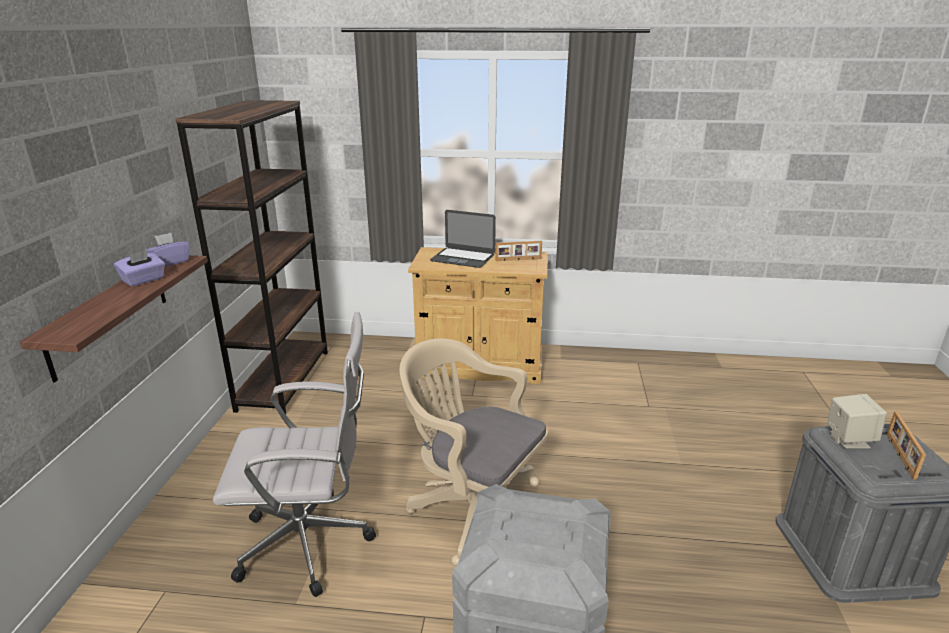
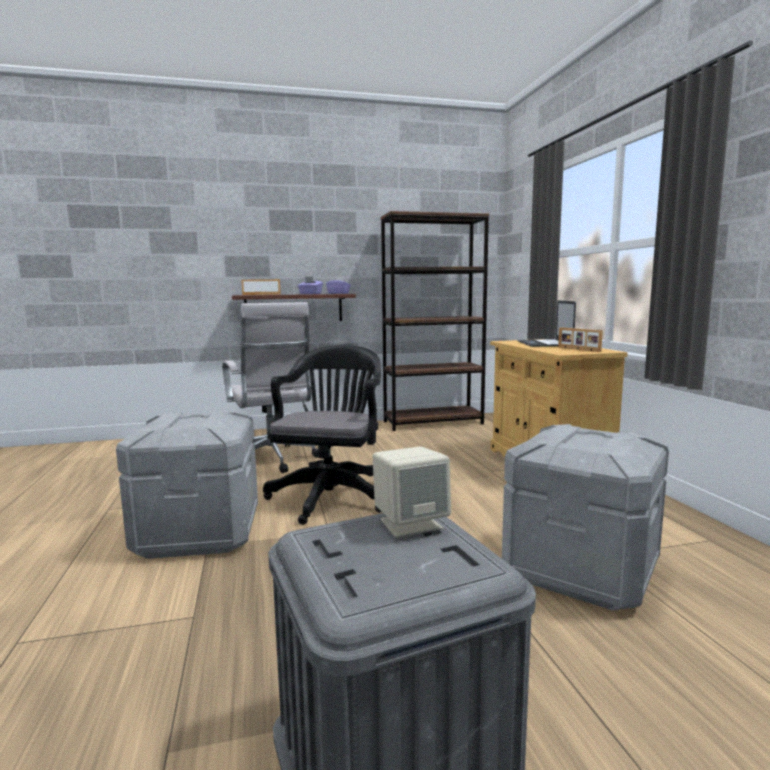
camera: 70 degrees right, 15 degrees down
beige office chair [400,339,548,566] -> black office chair [263,345,381,525]
picture frame [887,411,926,480] -> picture frame moved to [241,279,281,295]
none -> grey storage box [502,424,669,610]

